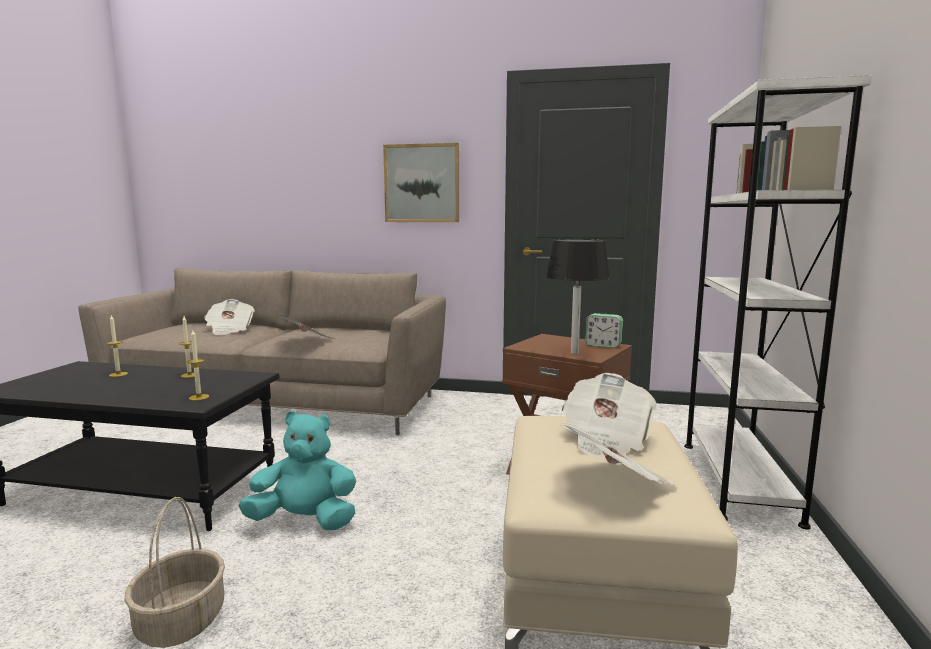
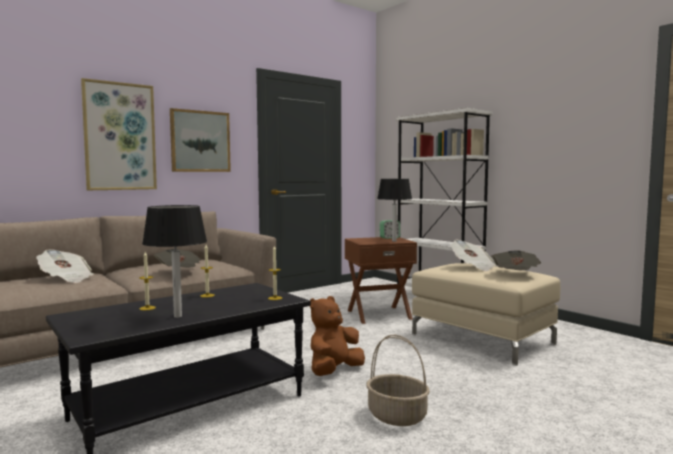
camera: 50 degrees left, 5 degrees down
turquoise plush toy [238,411,356,530] -> brown plush toy [310,296,365,376]
none -> picture [81,78,157,190]
none -> black table lamp [142,205,207,318]

